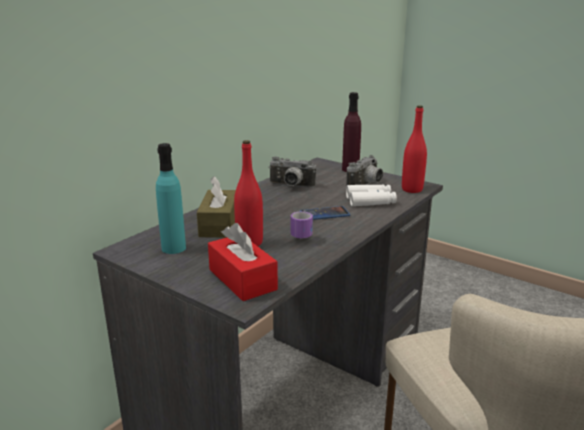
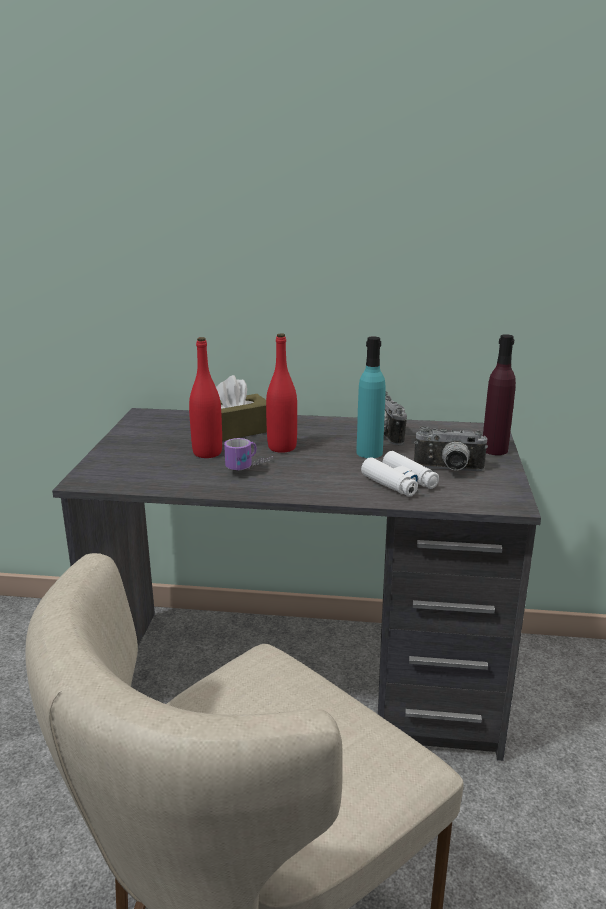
camera: 60 degrees right, 0 degrees up
turquoise bottle [156,143,186,254] -> turquoise bottle moved to [356,337,386,458]
red tissue box [208,223,278,301] -> none
phone [300,206,350,220] -> none
red bottle [402,105,427,193] -> red bottle moved to [266,333,297,453]

